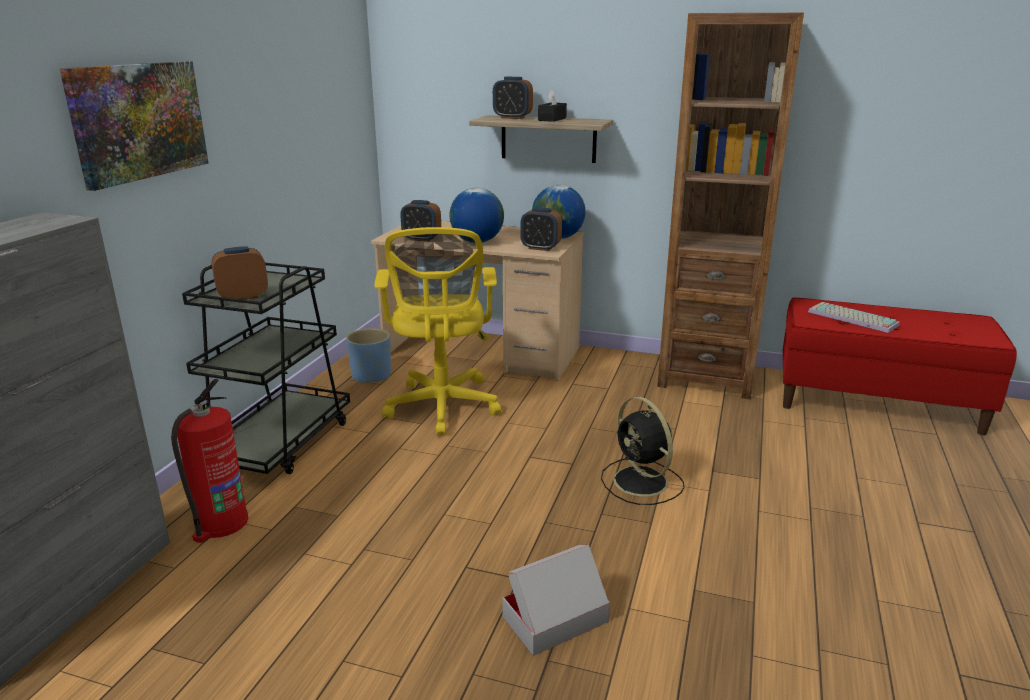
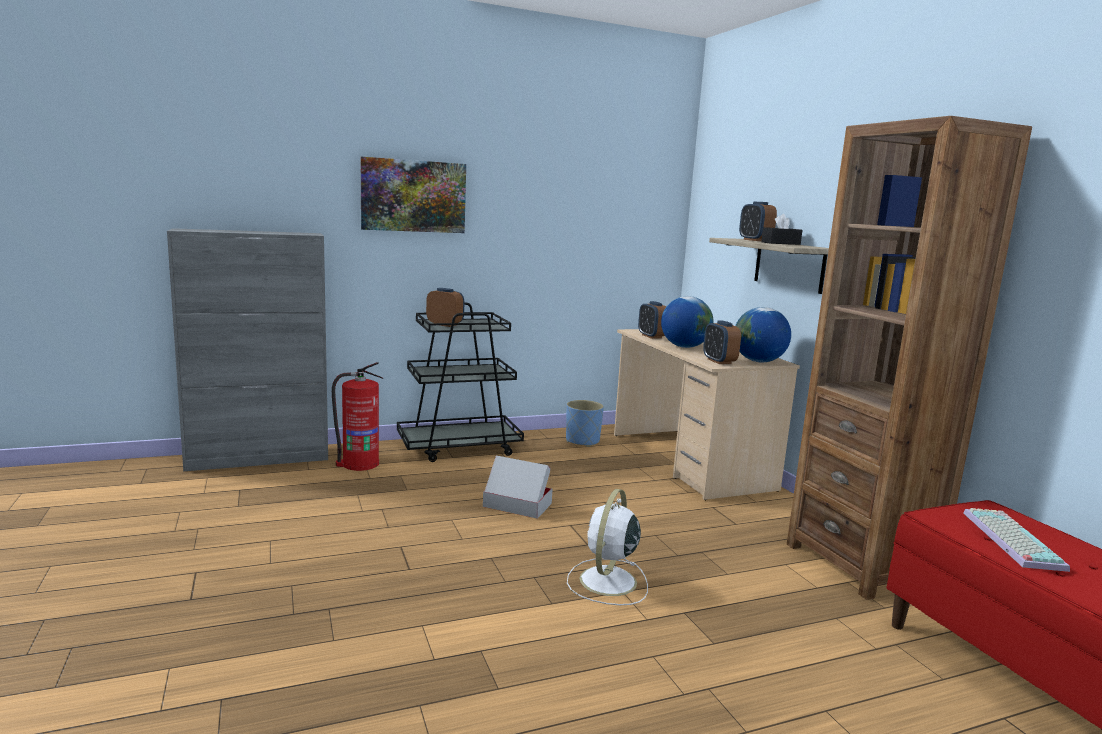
camera: 50 degrees right, 10 degrees down
yellow office chair [374,227,501,436] -> none
cardboard box [502,545,610,656] -> cardboard box moved to [483,456,553,519]
black fan [601,397,684,505] -> white fan [567,489,648,605]

